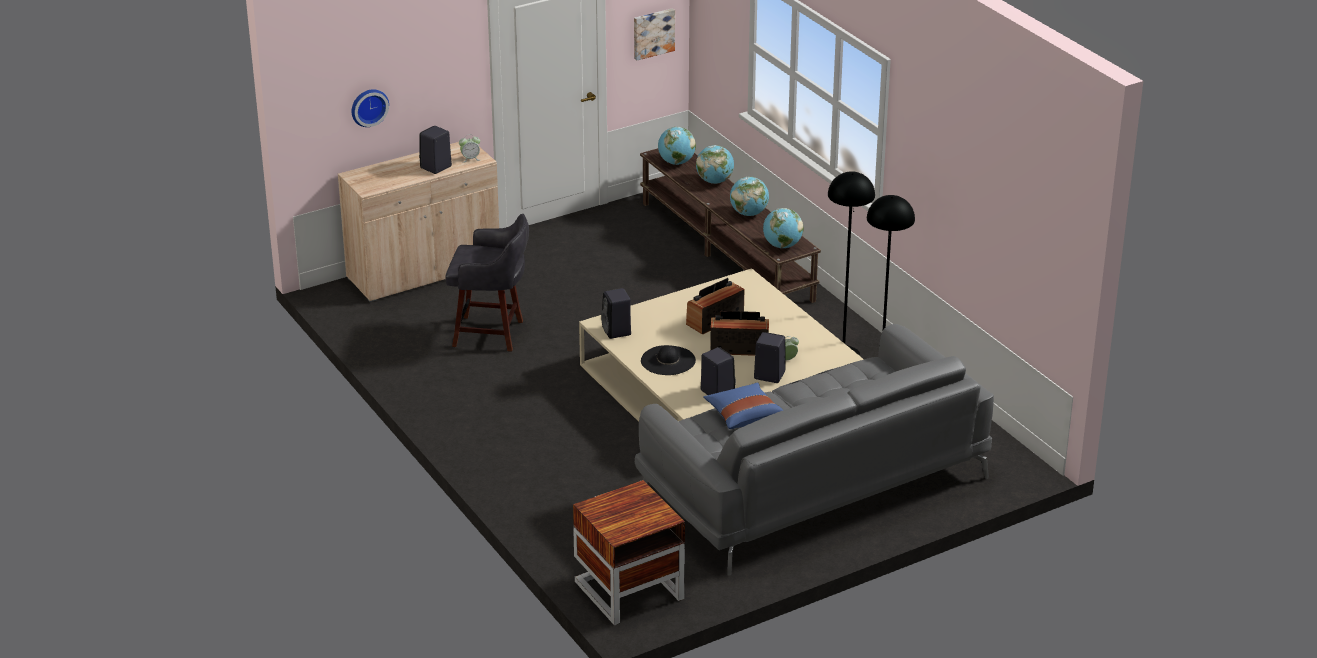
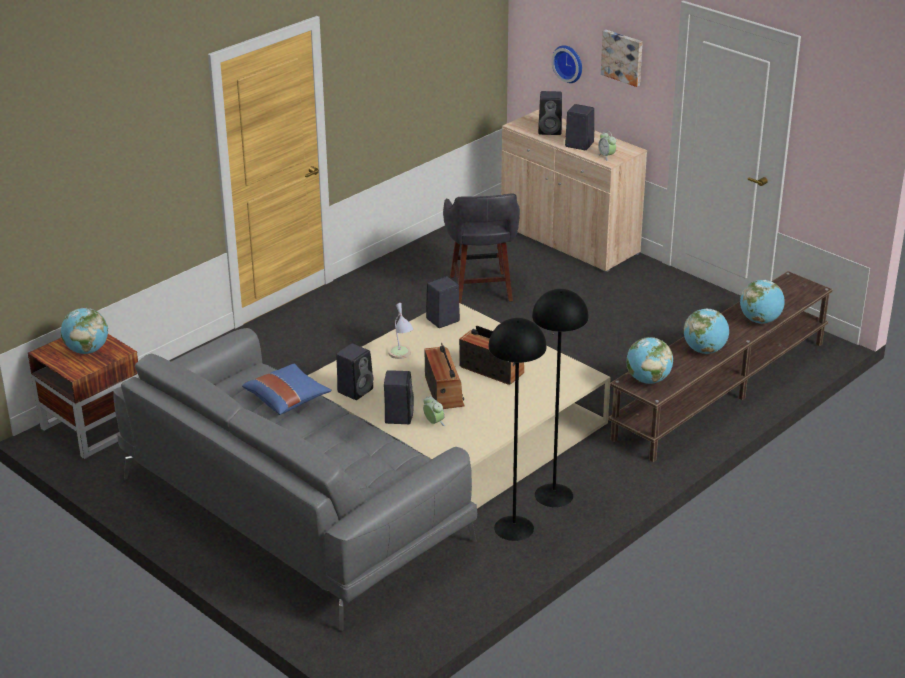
camera: 75 degrees right, 0 degrees up
picture [634,8,675,60] -> picture moved to [601,30,643,87]
black hat [641,345,696,375] -> table lamp [388,303,413,359]
globe [658,127,696,165] -> globe moved to [61,308,108,354]
none -> black speaker [538,91,562,135]

